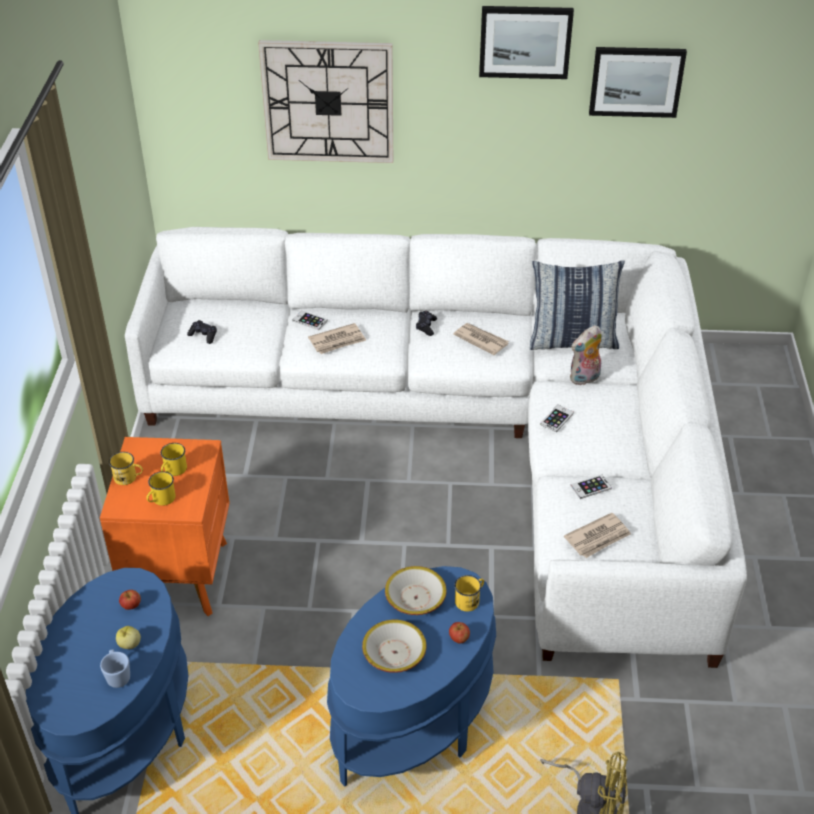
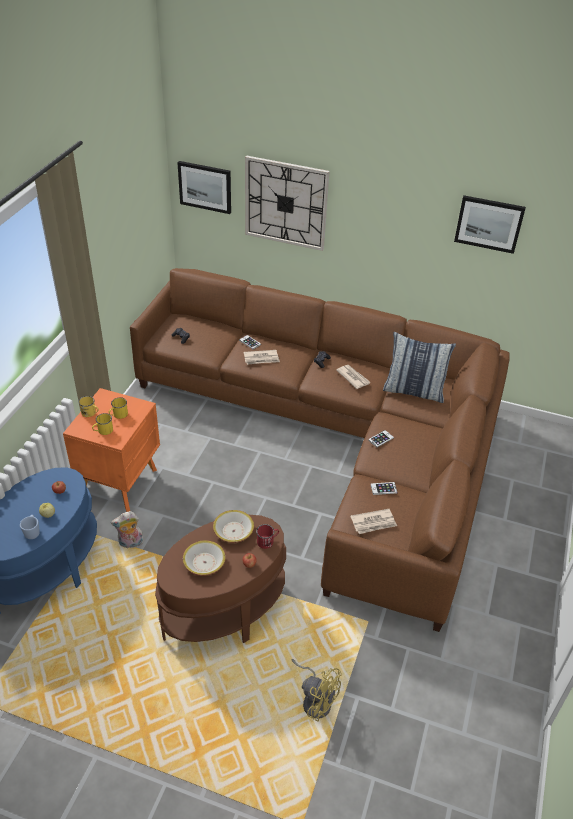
camera: 15 degrees right, 0 degrees up
white sofa [125,227,747,668] -> brown sofa [130,268,510,632]
blue side table [327,566,496,786] -> brown side table [155,515,286,643]
yellow mug [455,575,484,611] -> red mug [256,524,279,549]
picture [479,6,574,79] -> picture moved to [177,161,231,214]
plush toy [570,325,602,385] -> plush toy moved to [111,511,144,548]

